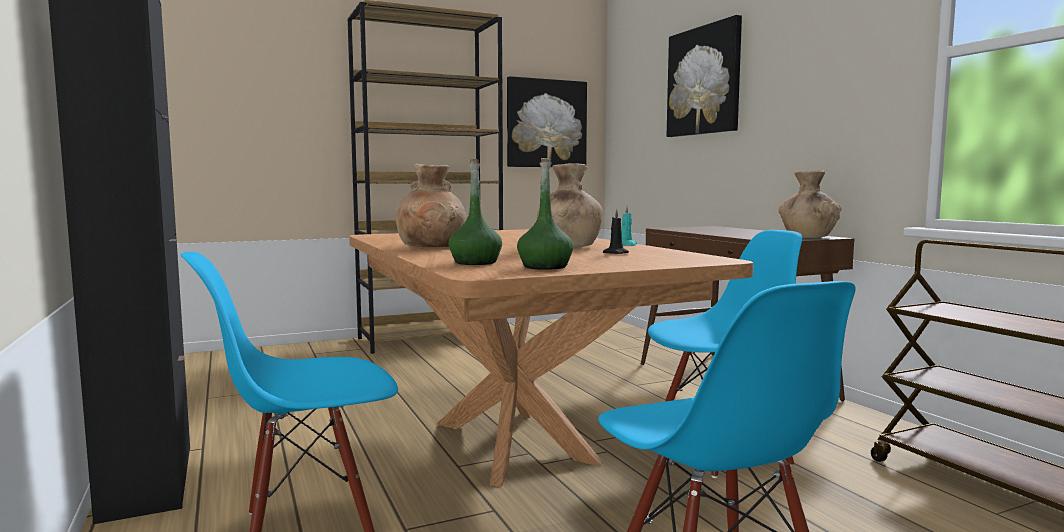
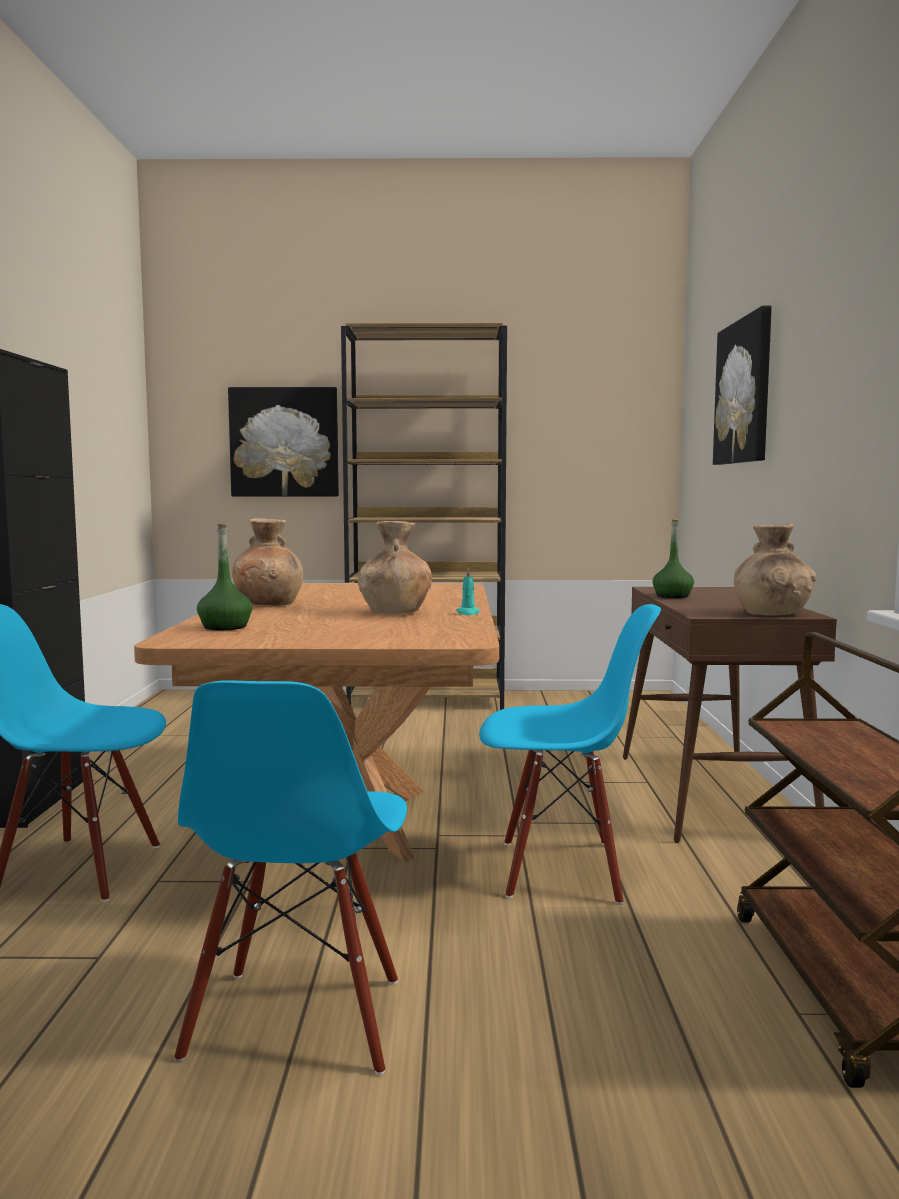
camera: 25 degrees right, 0 degrees up
picture [507,76,587,167] -> picture moved to [228,387,339,497]
green bottle [517,158,574,270] -> green bottle moved to [652,519,694,598]
black candle [603,208,629,254] -> none

